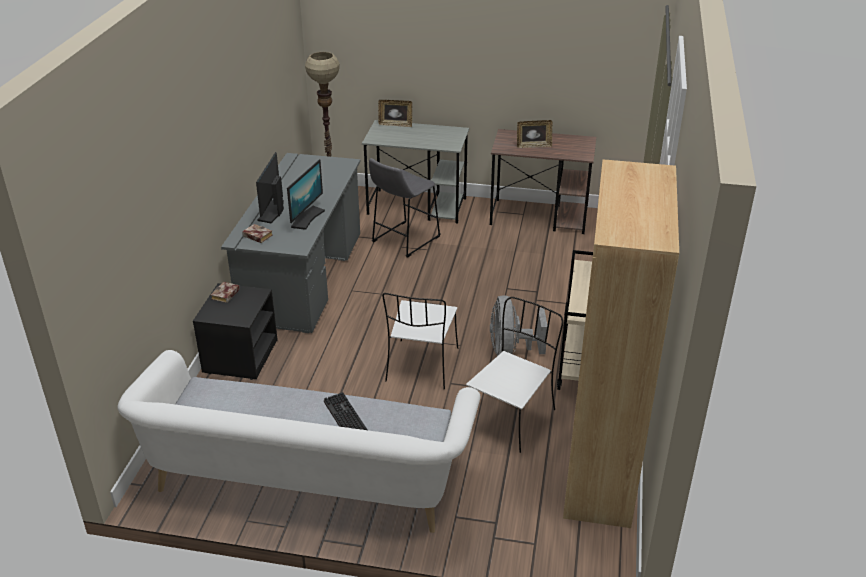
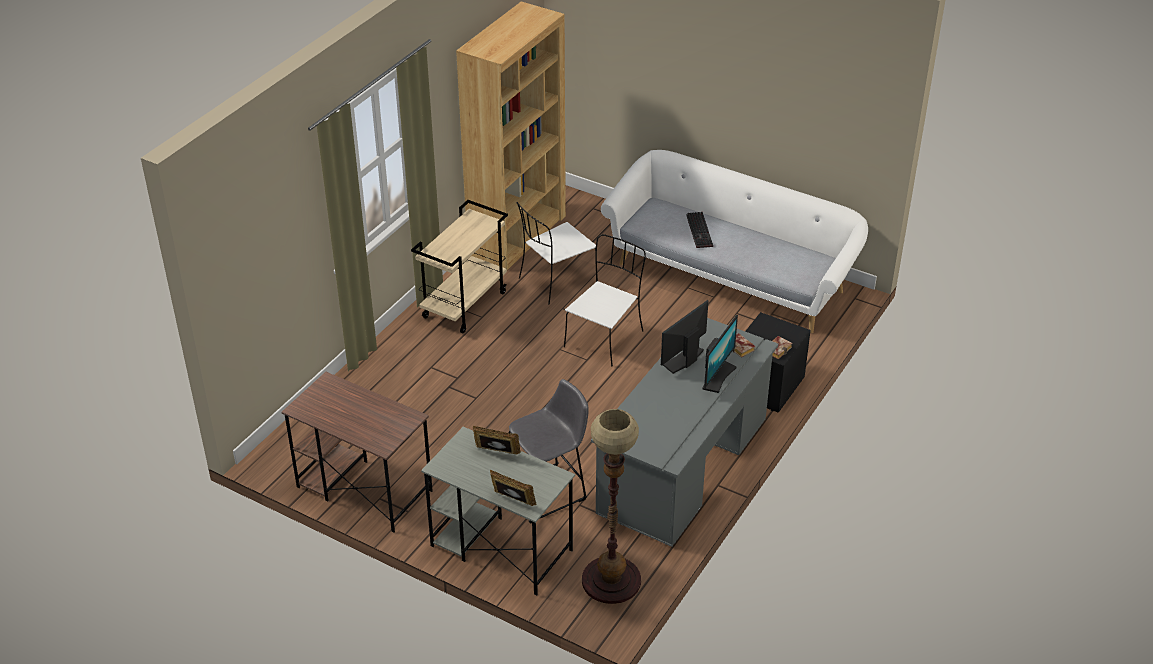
camera: 160 degrees left, 5 degrees up
grey fan [490,295,547,356] -> none
picture frame [517,120,553,148] -> picture frame moved to [473,426,521,455]

